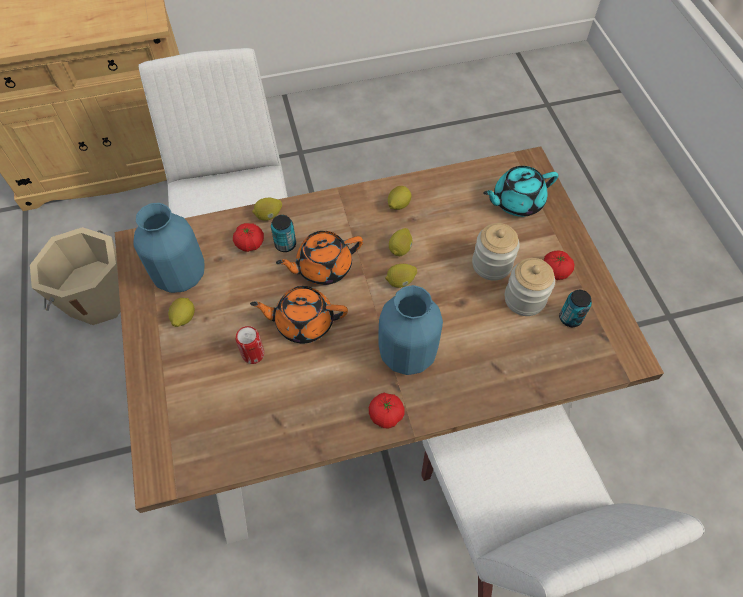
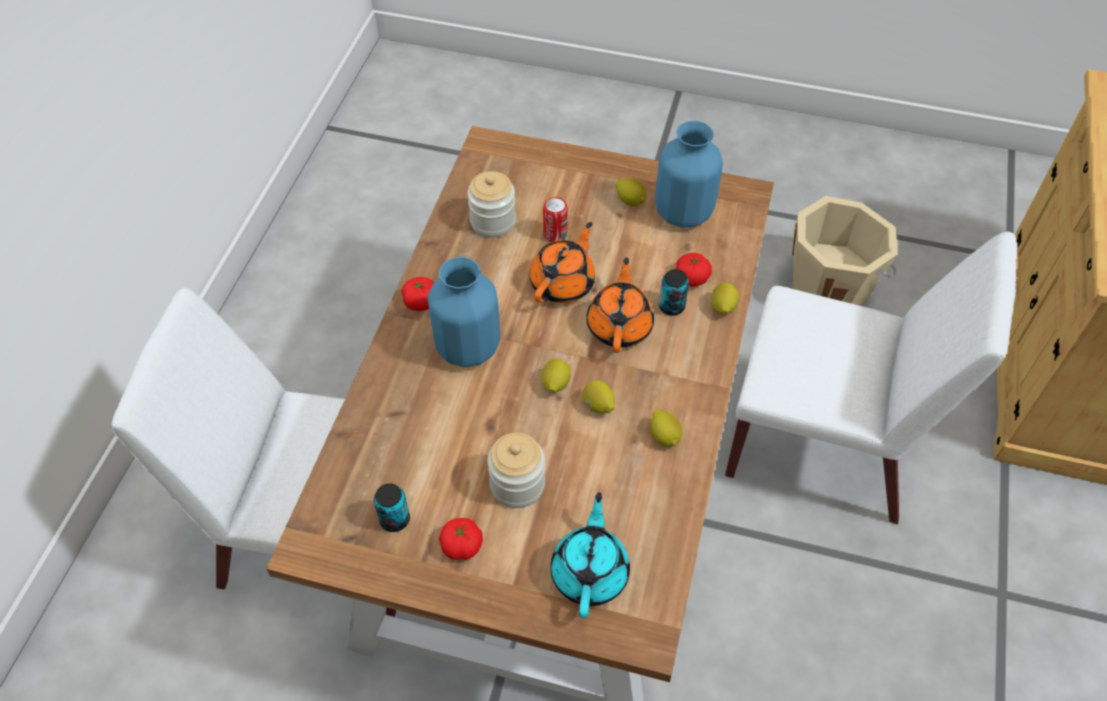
camera: 120 degrees right, 5 degrees down
jar [505,258,555,316] -> jar moved to [467,171,516,238]

